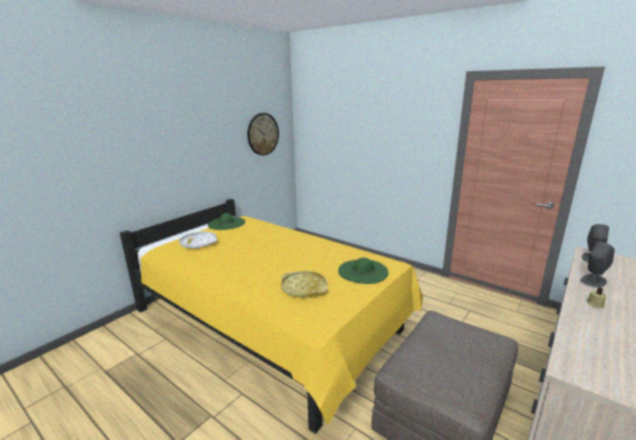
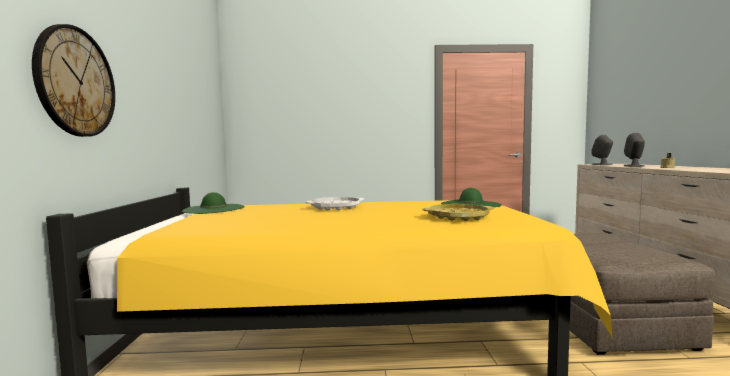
camera: 40 degrees left, 15 degrees down
white tray [179,232,218,249] -> white tray moved to [306,197,364,210]
wall clock [247,113,279,155] -> wall clock moved to [32,24,115,137]

